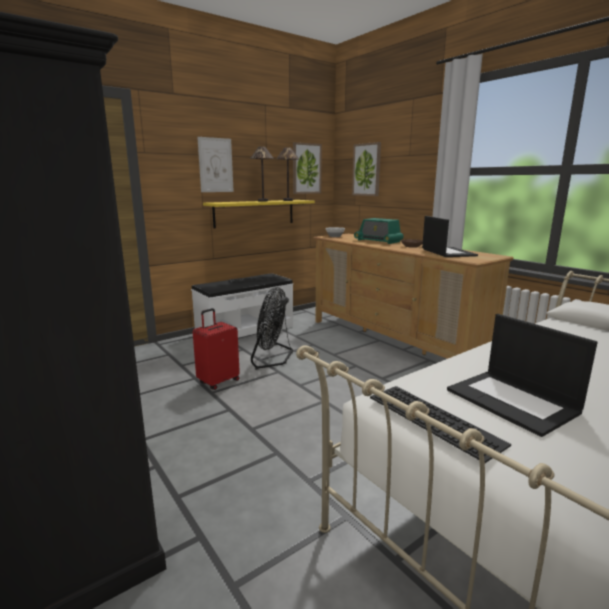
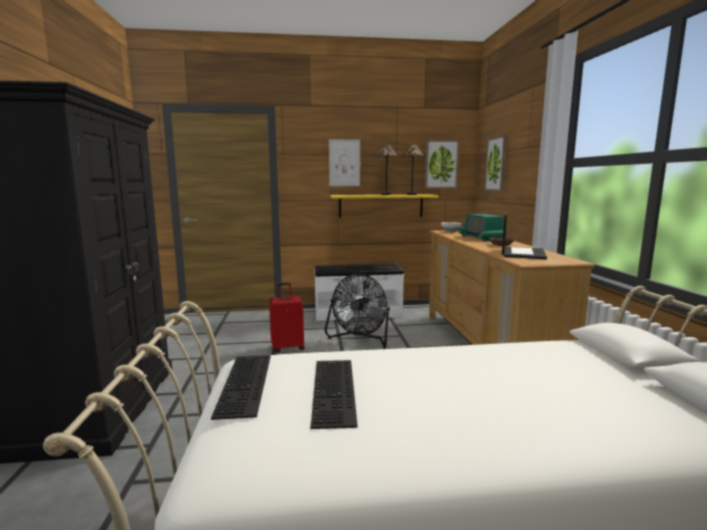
camera: 30 degrees right, 5 degrees down
black fan [251,287,319,370] -> black fan turned 105 degrees counterclockwise [325,274,390,349]
laptop [447,314,598,437] -> keyboard [311,360,358,429]

